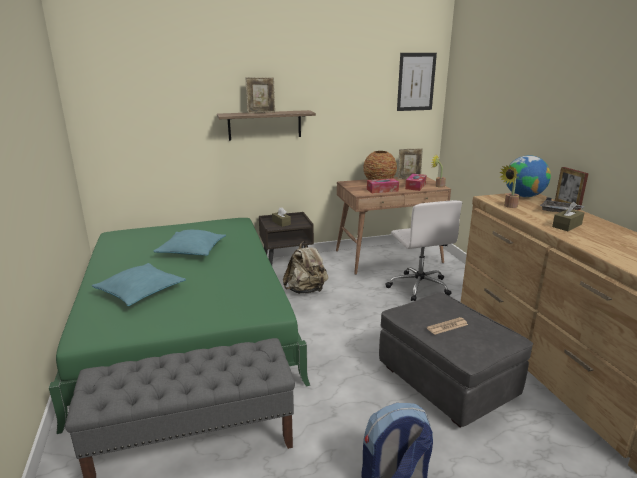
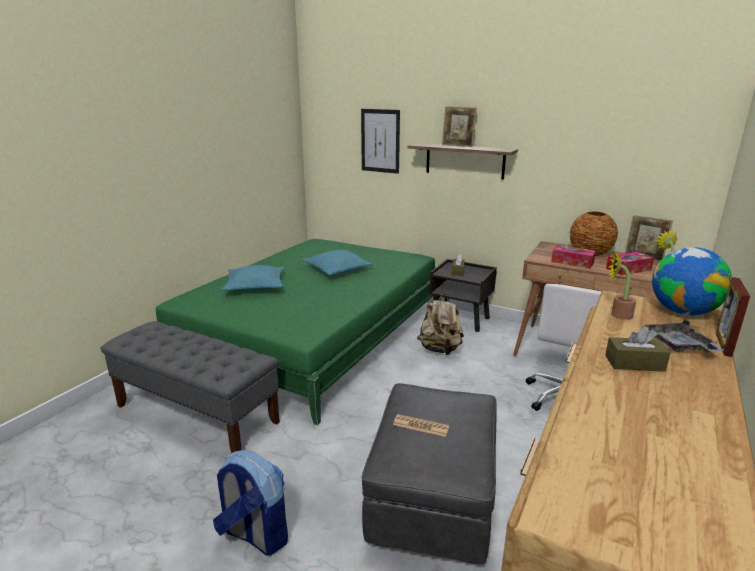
camera: 45 degrees right, 0 degrees up
picture [397,53,437,111] -> picture moved to [361,109,400,174]

